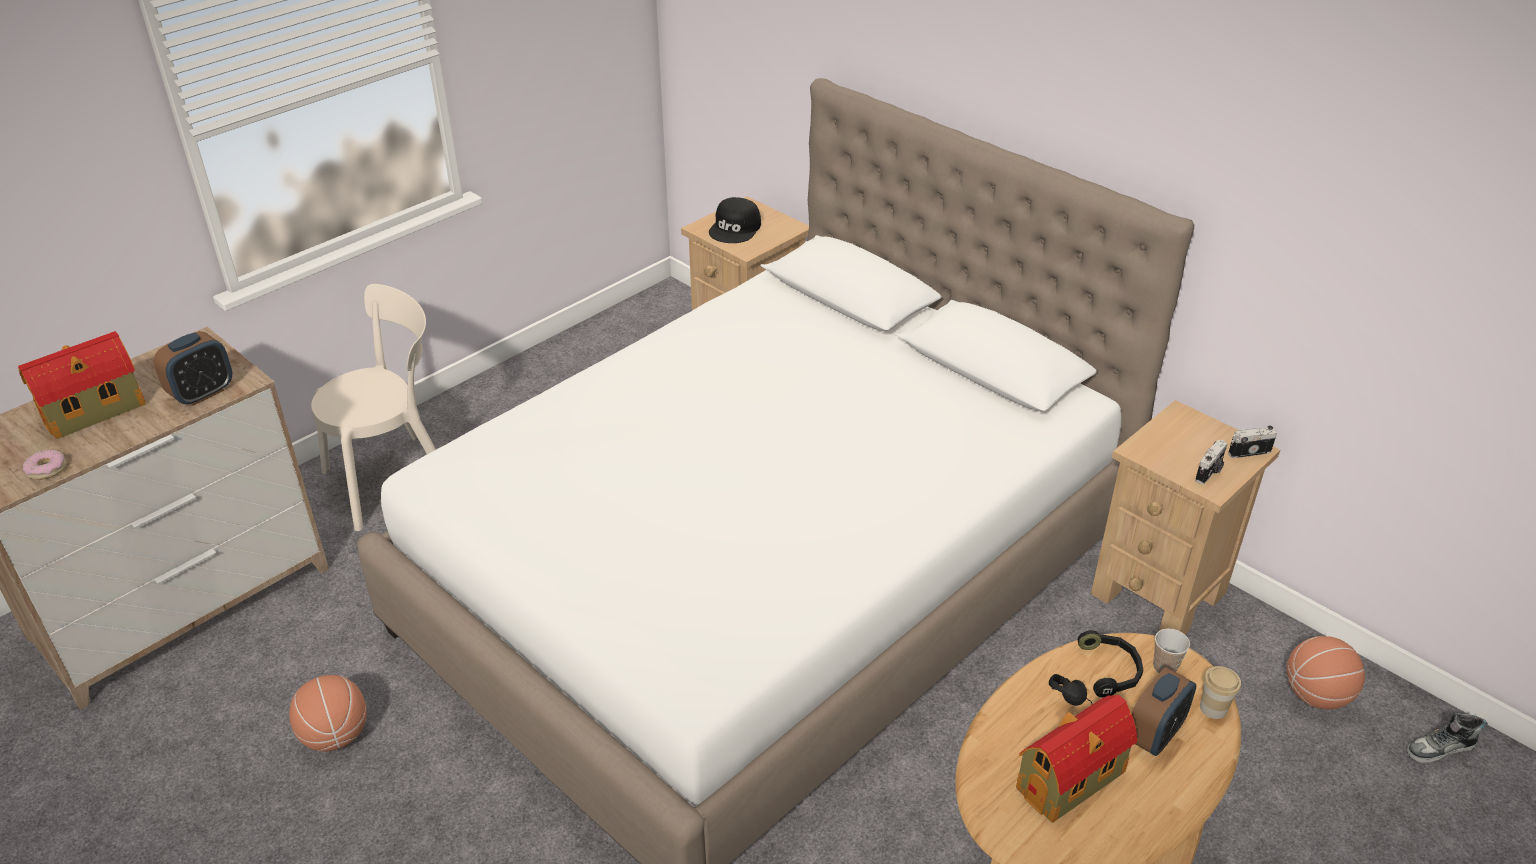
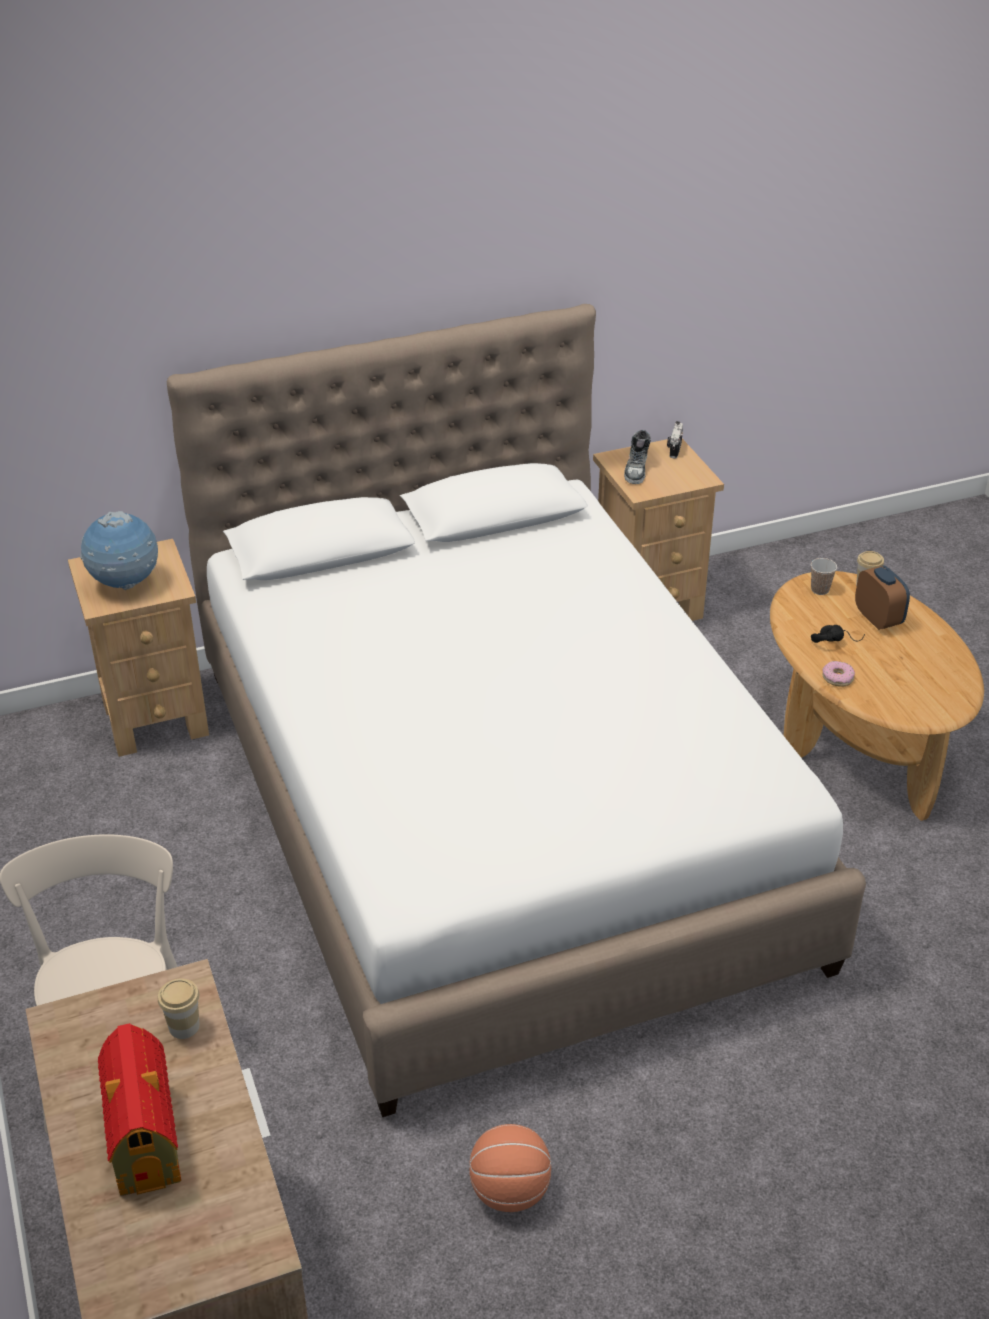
camera: 65 degrees left, 0 degrees up
donut [23,450,66,480] -> donut moved to [822,661,855,687]
alarm clock [154,331,232,406] -> cup [158,978,200,1039]
black cap [709,197,761,243] -> globe [80,511,158,590]
toy house [1016,695,1137,823] -> none
black headphones [1078,630,1143,697] -> none
camera [1195,440,1228,484] -> none
basketball [1287,636,1365,709] -> none
shoe [1406,713,1487,763] -> shoe moved to [624,430,651,484]

